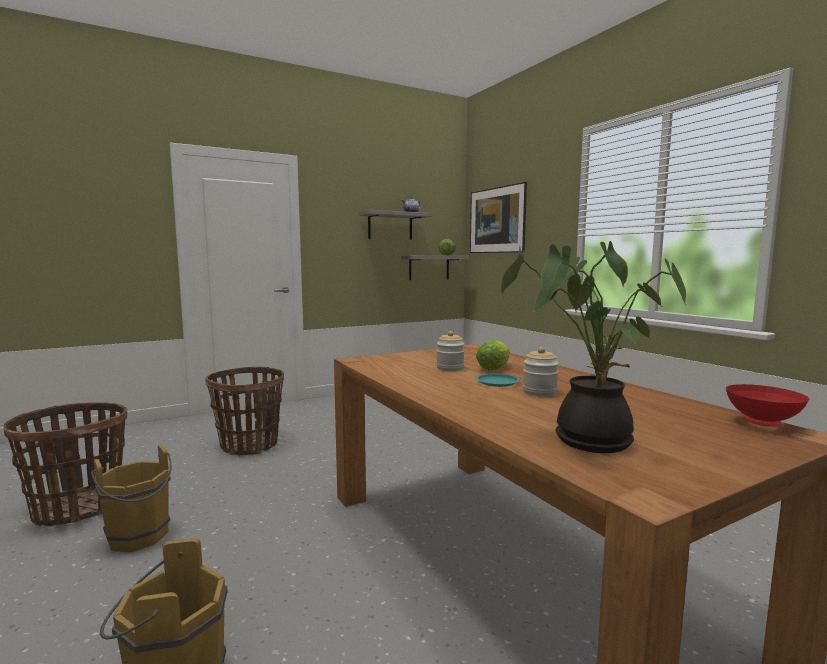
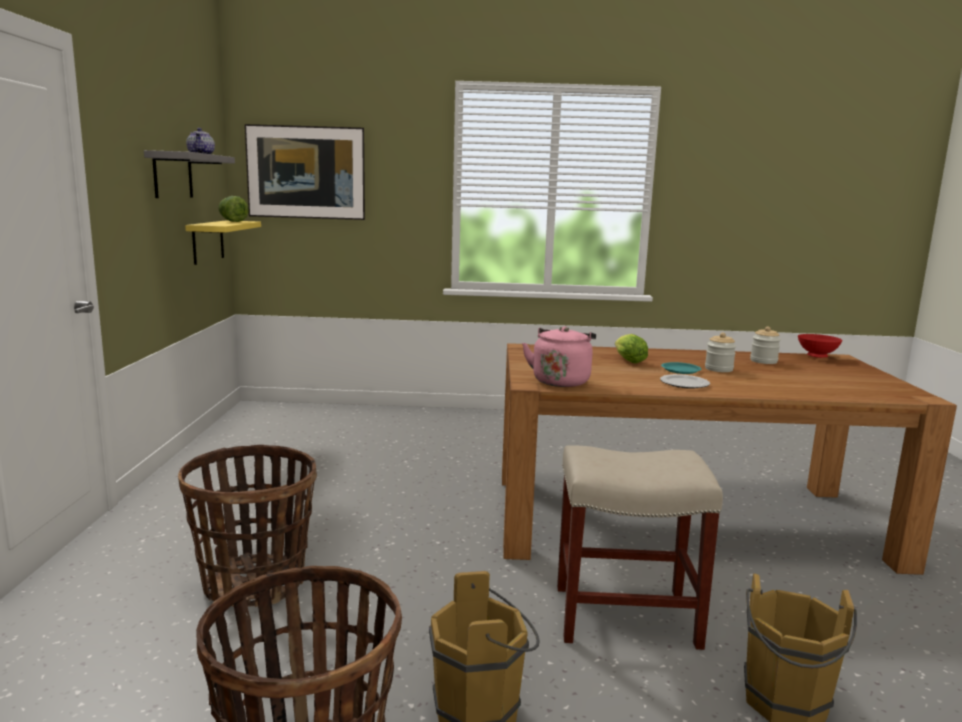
camera: 60 degrees left, 5 degrees up
grey shelf [401,256,469,280] -> yellow shelf [185,220,261,265]
jar [436,331,464,371] -> jar moved to [750,326,781,364]
potted plant [501,241,686,453] -> none
none -> pink kettle [522,326,596,387]
none -> beige stool [557,445,723,650]
none -> plate [660,374,710,389]

